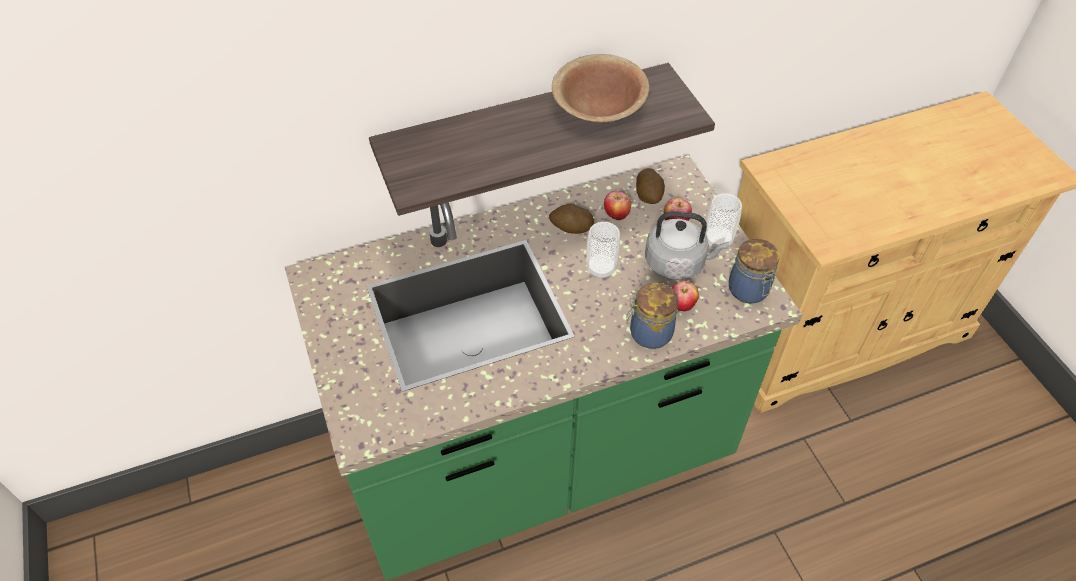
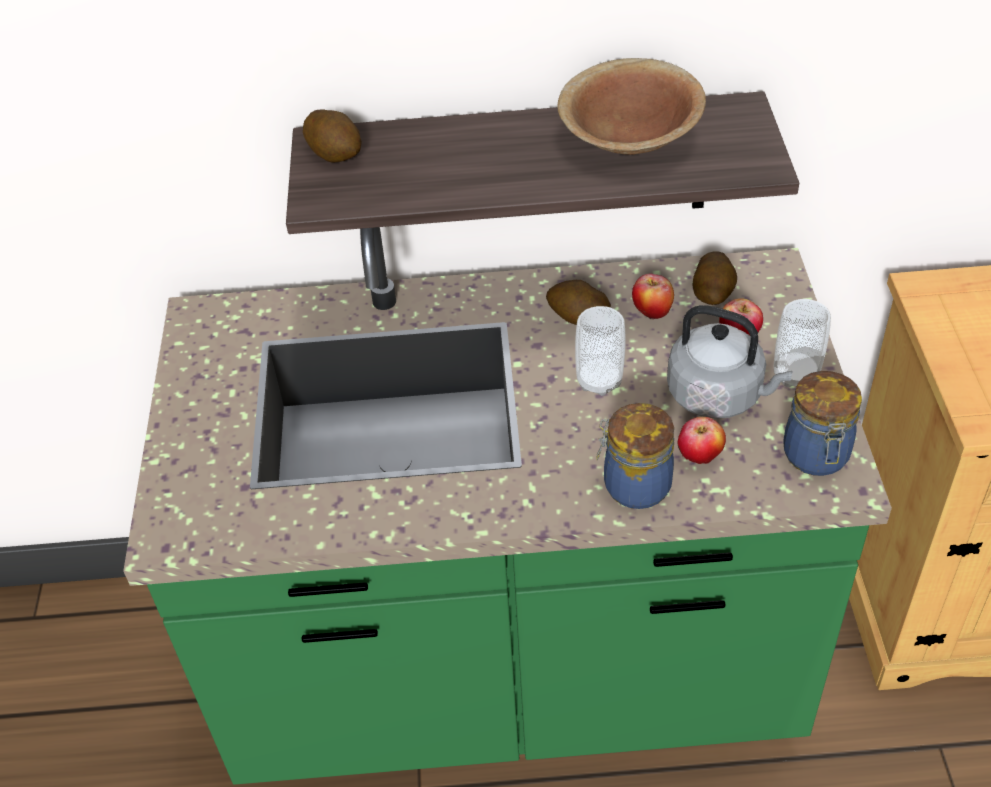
camera: 20 degrees right, 5 degrees down
none -> potato [303,110,362,162]

